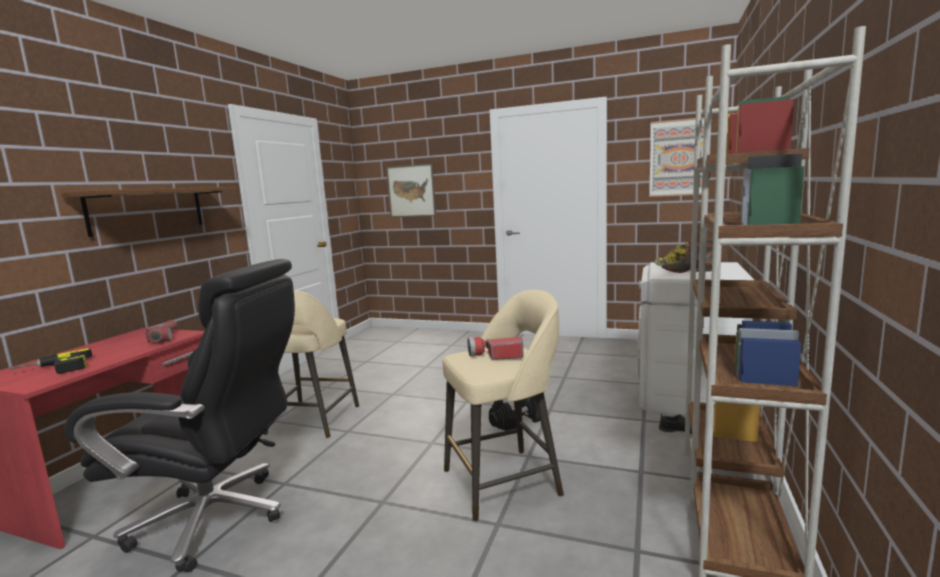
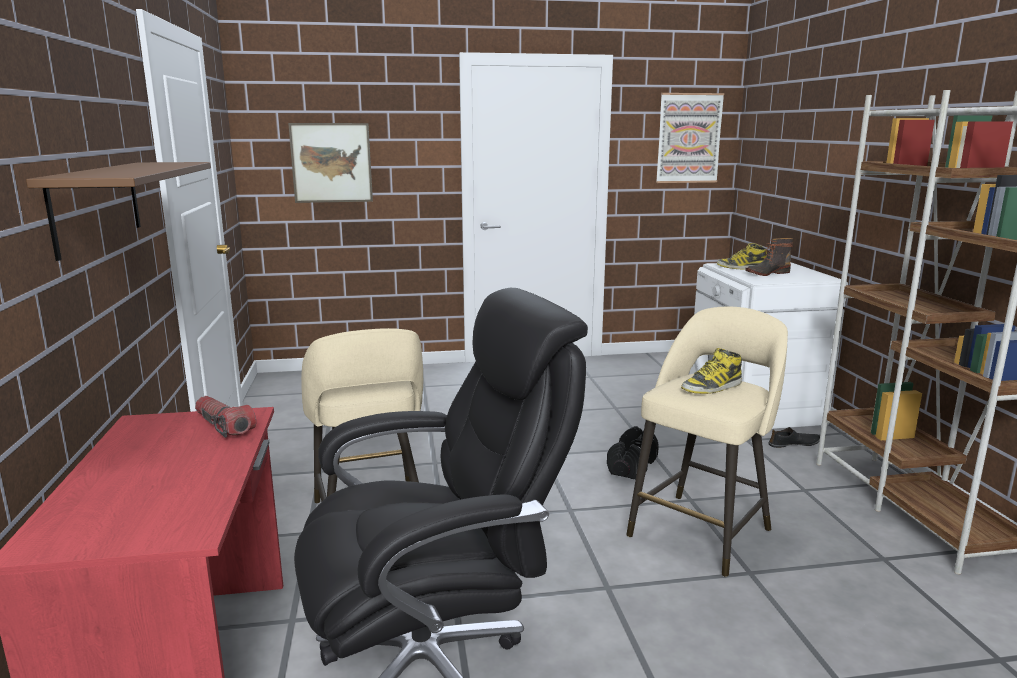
camera: 30 degrees left, 5 degrees up
power drill [10,348,92,374] -> none
flashlight [467,337,524,360] -> boot [681,348,742,394]

